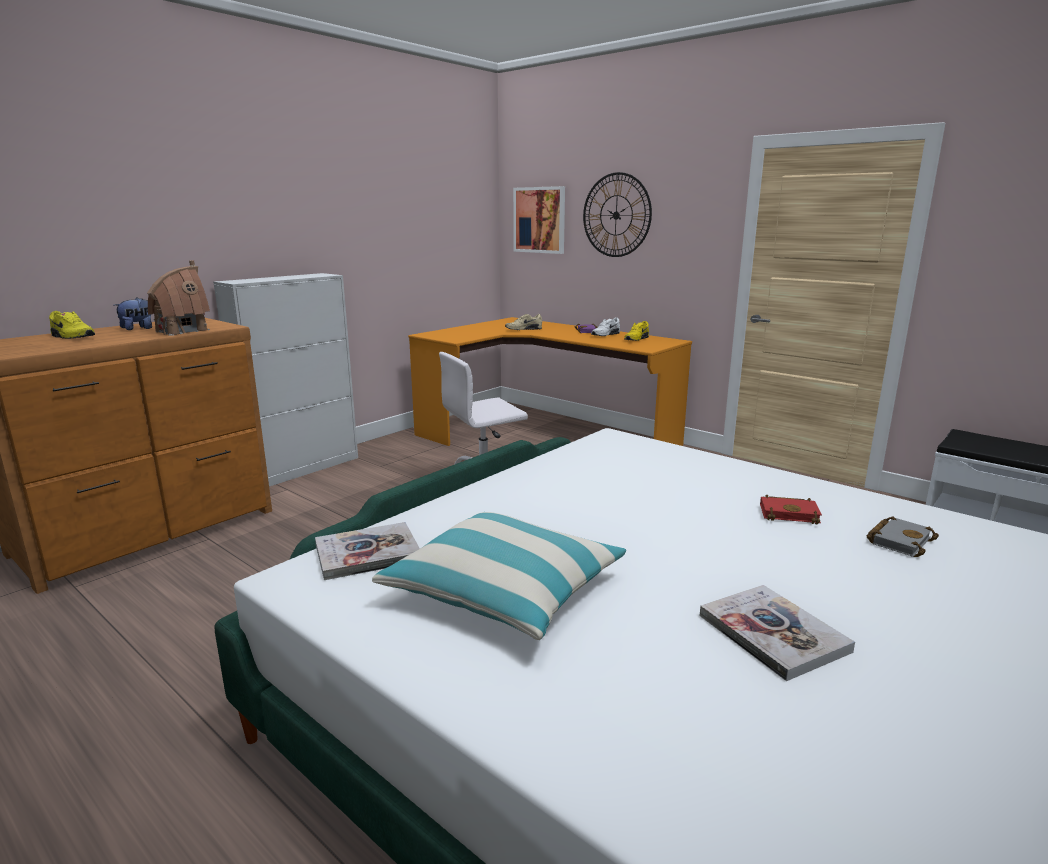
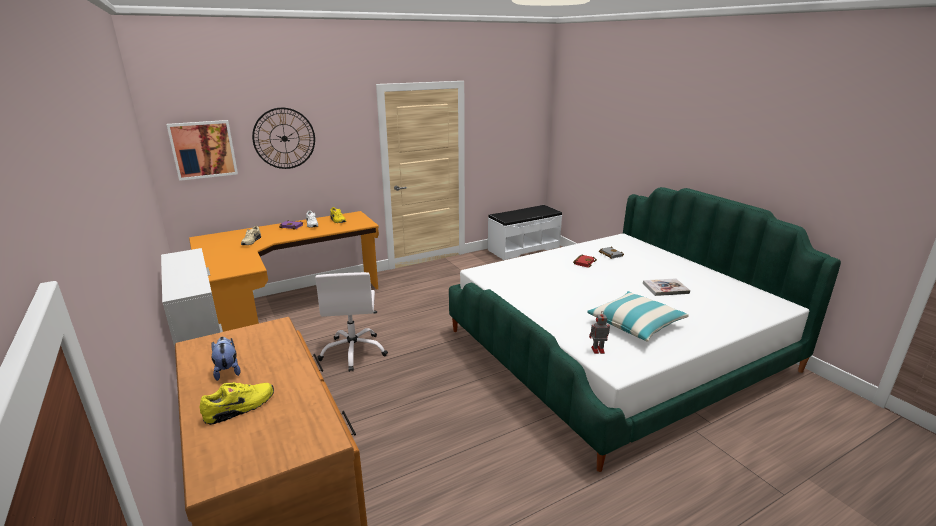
camera: 70 degrees left, 5 degrees up
toy house [147,260,210,336] -> none
book [315,522,420,580] -> toy robot [589,312,610,354]

